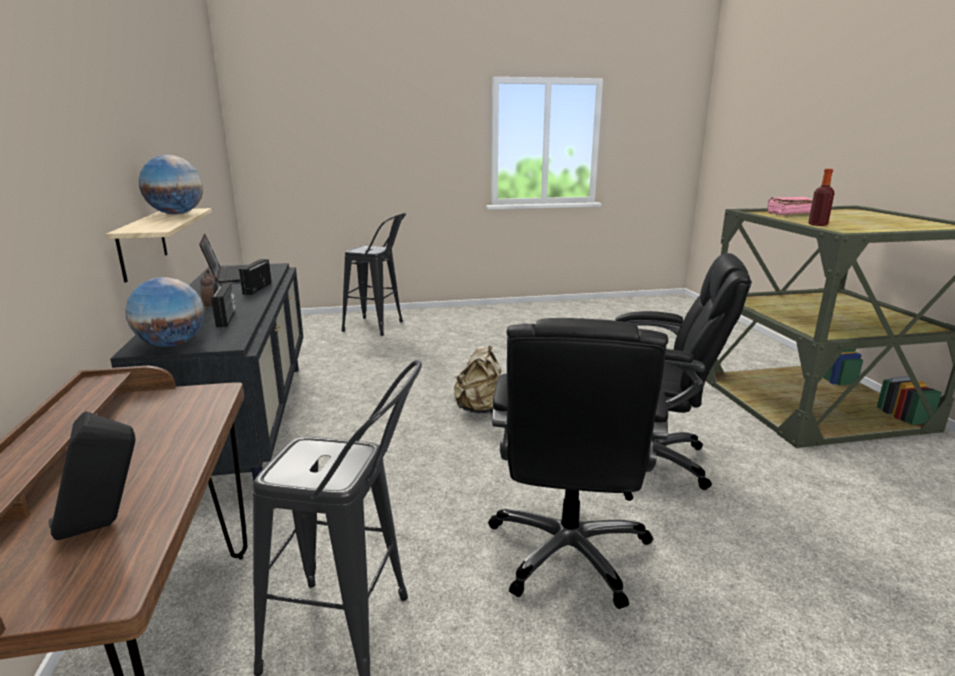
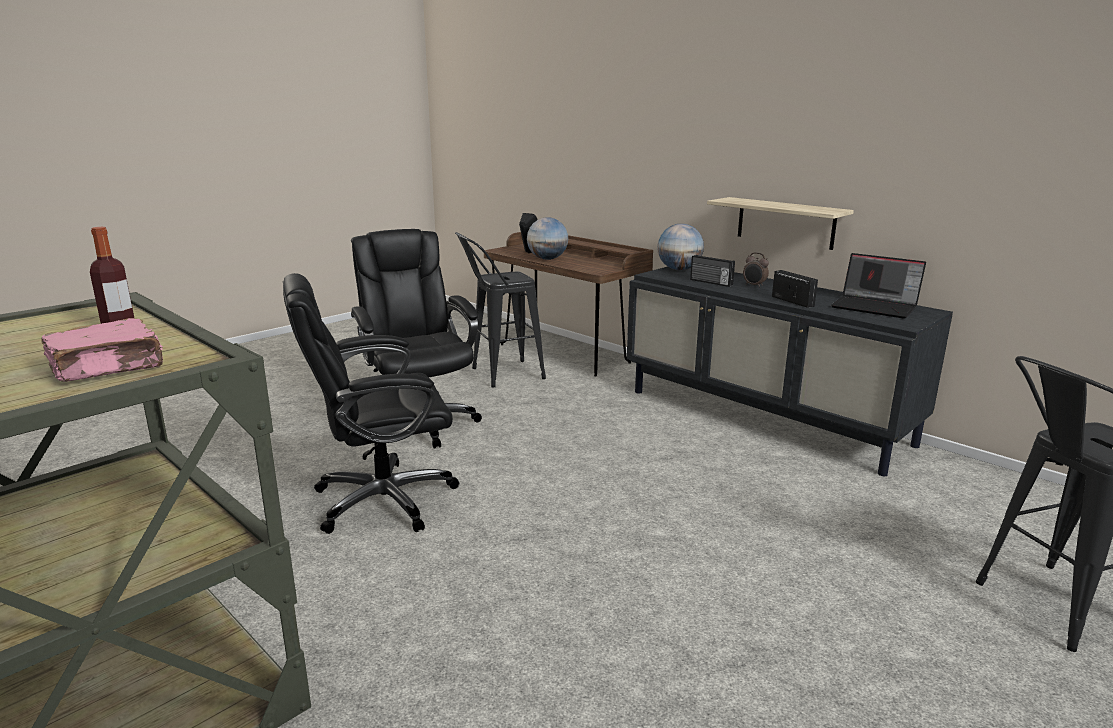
camera: 145 degrees right, 0 degrees up
globe [139,155,203,214] -> globe moved to [527,217,568,260]
beige backpack [454,345,501,414] -> none

